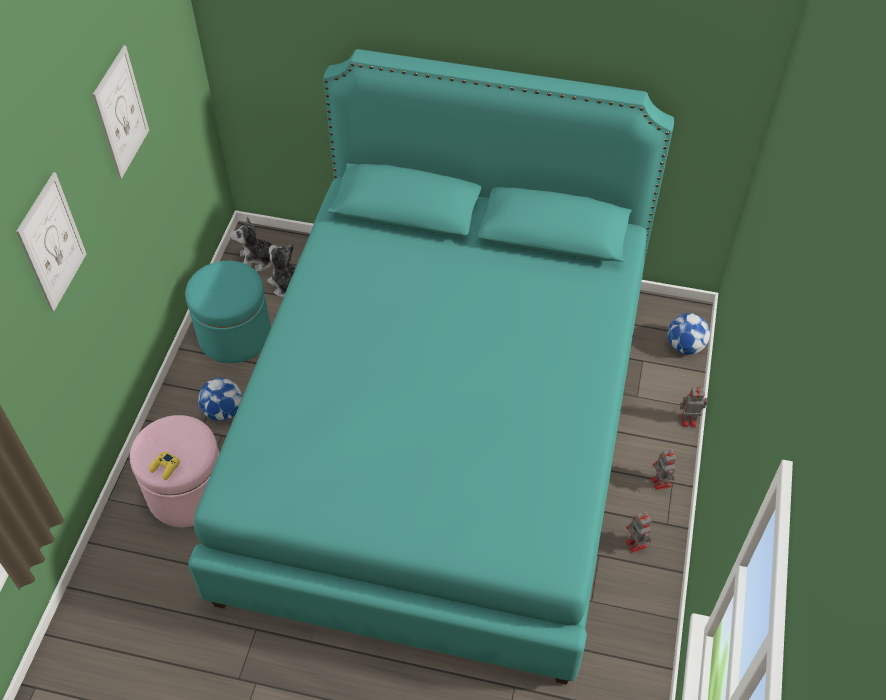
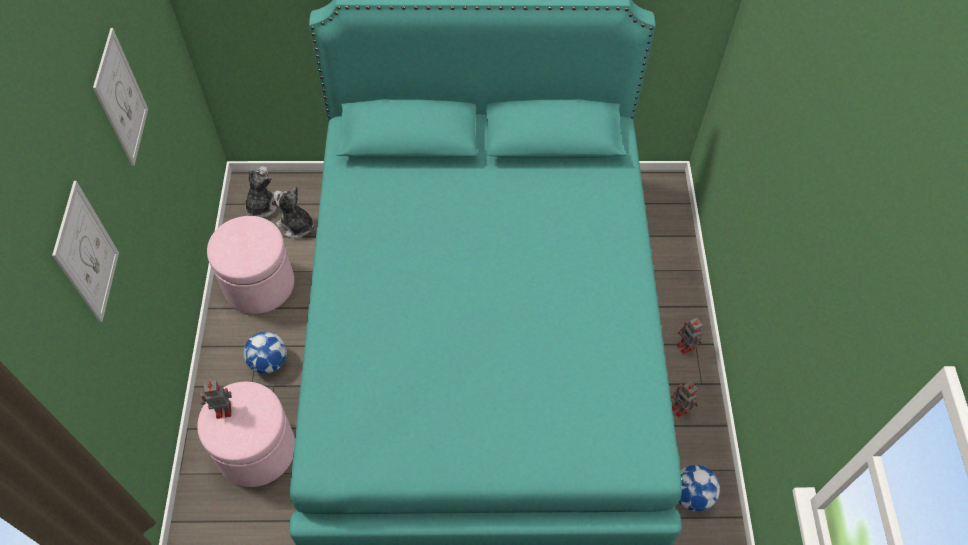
camera: 15 degrees left, 5 degrees up
yellow game controller [149,451,180,480] -> none
turquoise ottoman [185,261,271,363] -> pink ottoman [207,216,294,314]
plush toy [230,217,284,272] -> plush toy turned 120 degrees clockwise [245,166,277,217]
football [668,313,710,355] -> football moved to [679,465,720,512]
toy robot [680,387,707,428] -> toy robot moved to [201,380,232,419]

